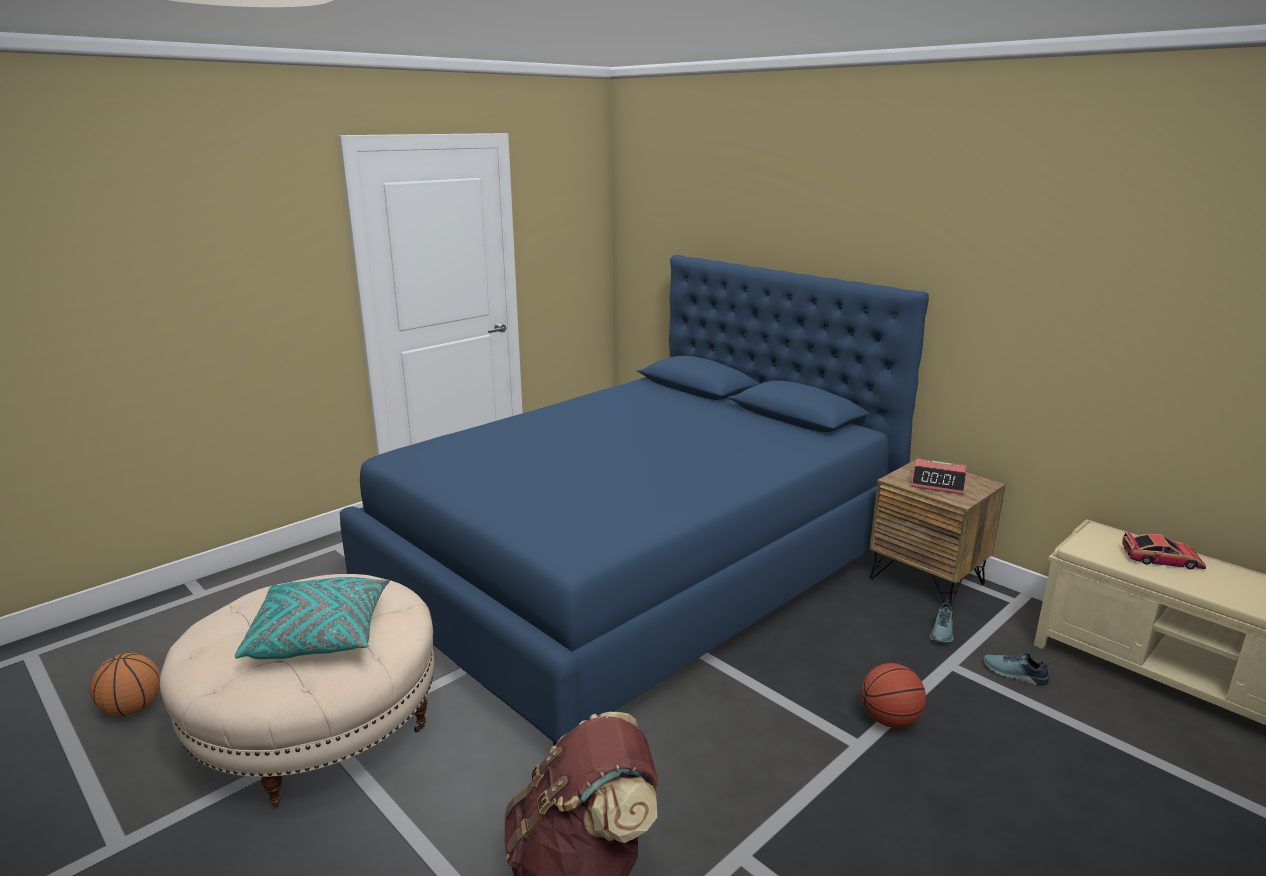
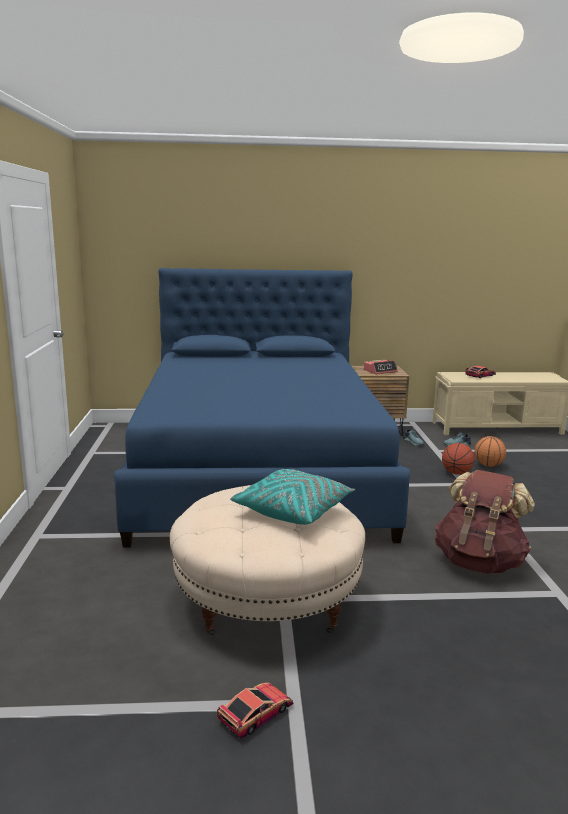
camera: 50 degrees left, 5 degrees down
basketball [90,653,160,716] -> basketball moved to [475,436,506,467]
none -> toy car [217,683,294,738]

